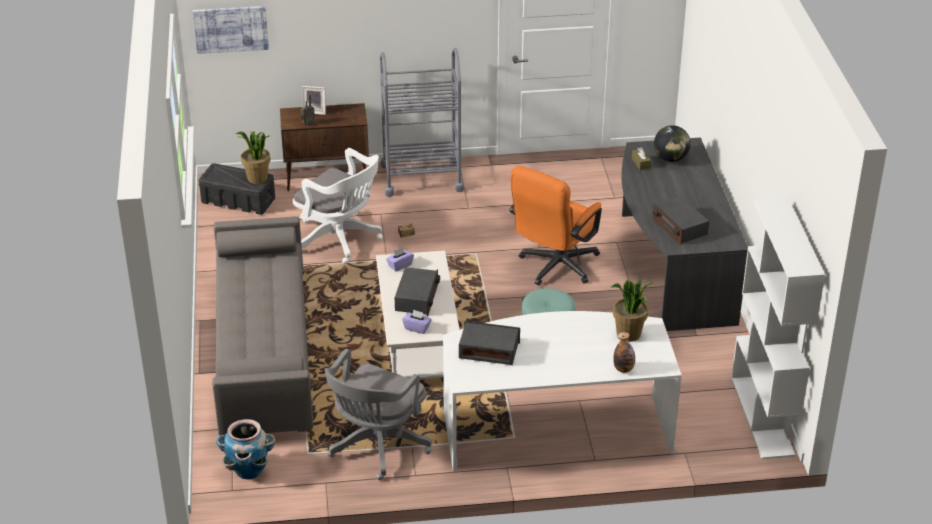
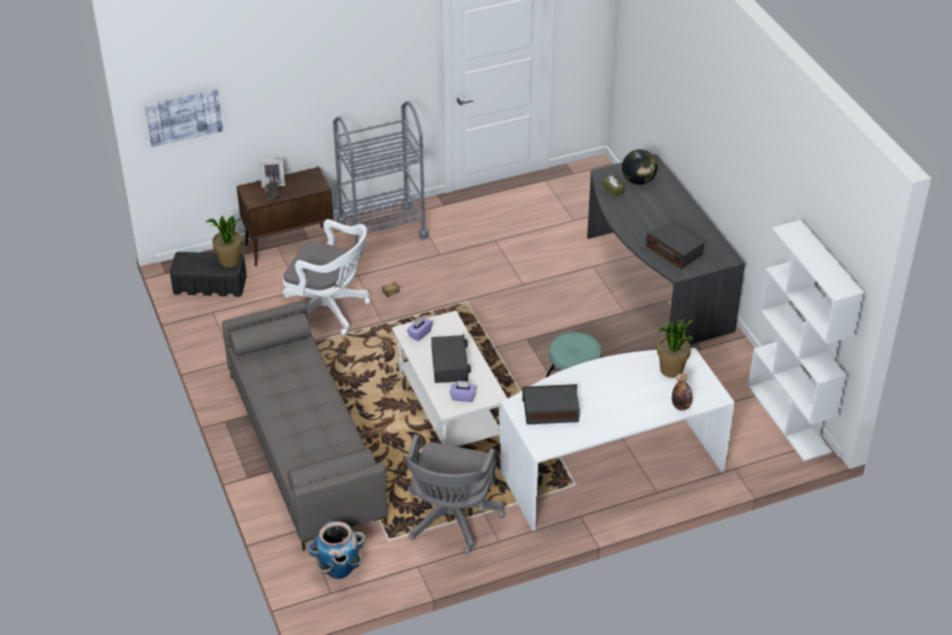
camera: 15 degrees left, 5 degrees up
orange office chair [510,166,602,285] -> none

